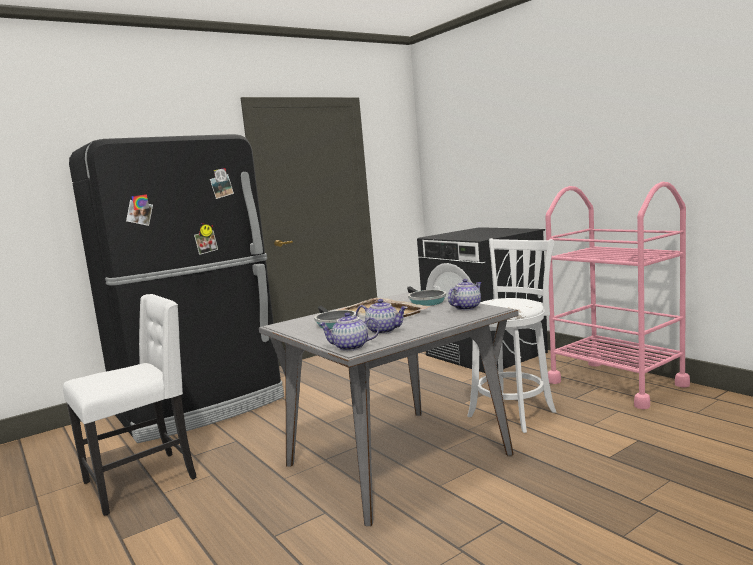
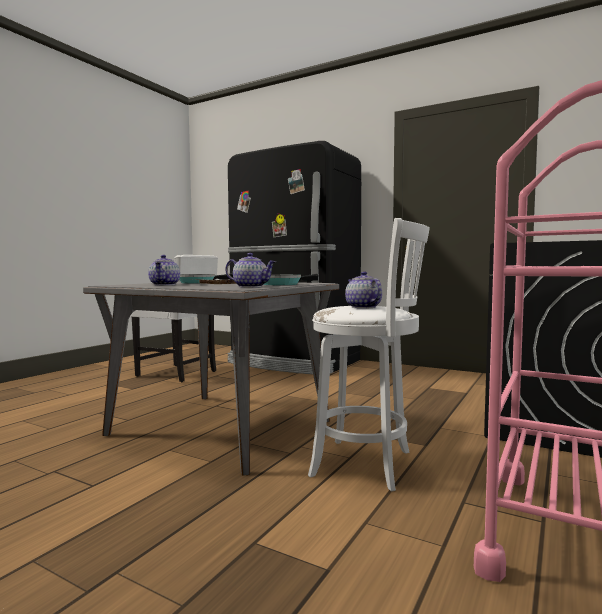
camera: 65 degrees right, 5 degrees down
teapot [318,312,380,351] -> teapot moved to [345,271,382,309]

